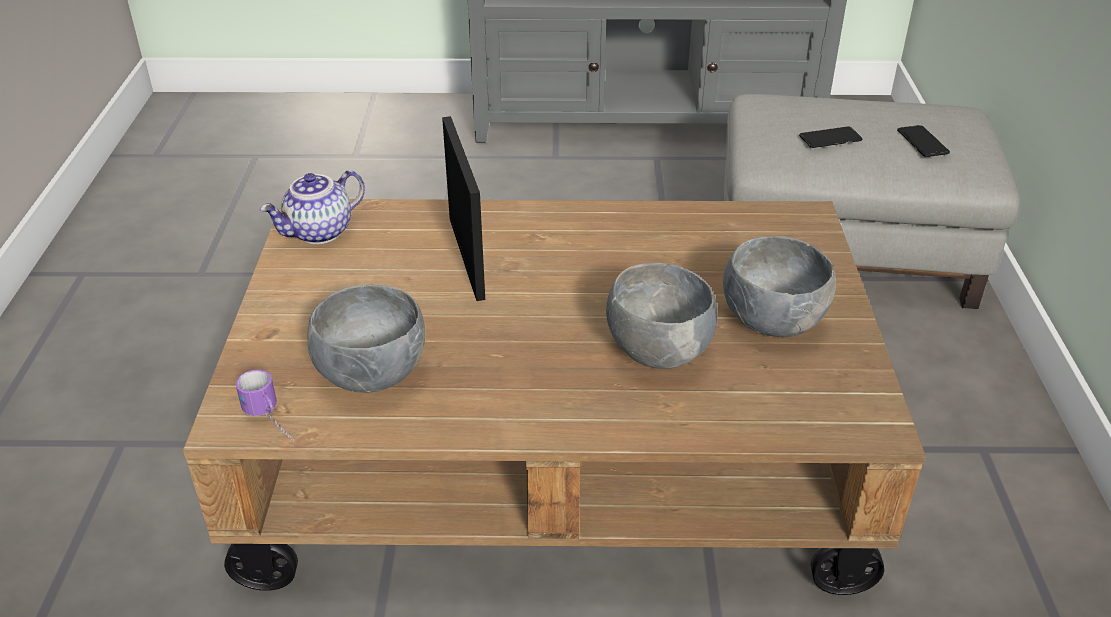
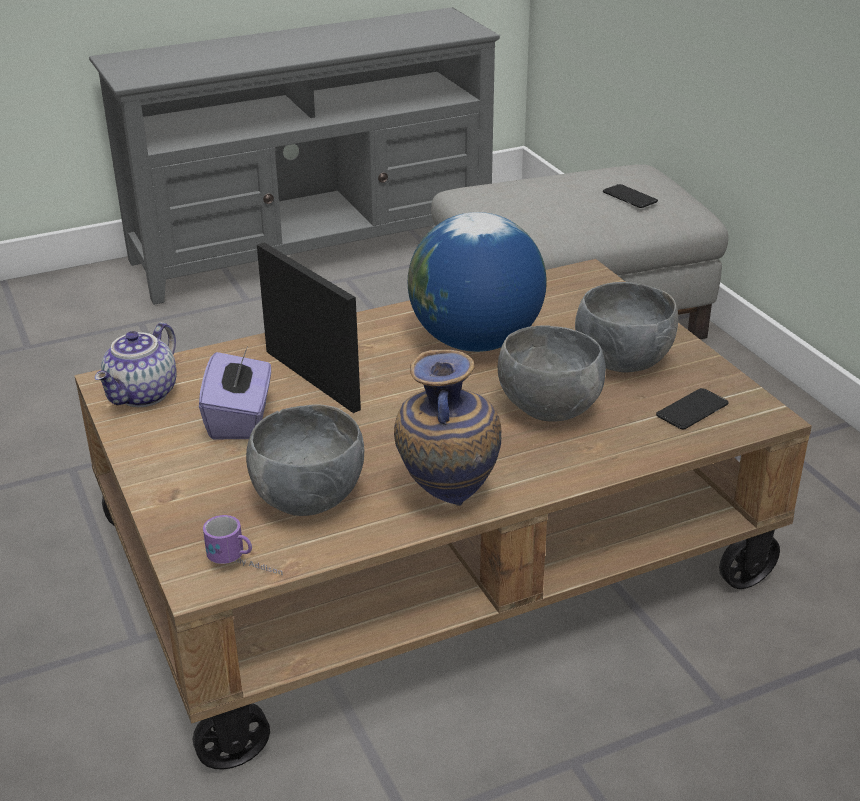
camera: 25 degrees left, 5 degrees down
phone [799,126,863,148] -> phone moved to [656,388,729,429]
none -> purple tissue box [199,348,271,439]
none -> vase [394,350,501,506]
none -> globe [408,212,546,352]

